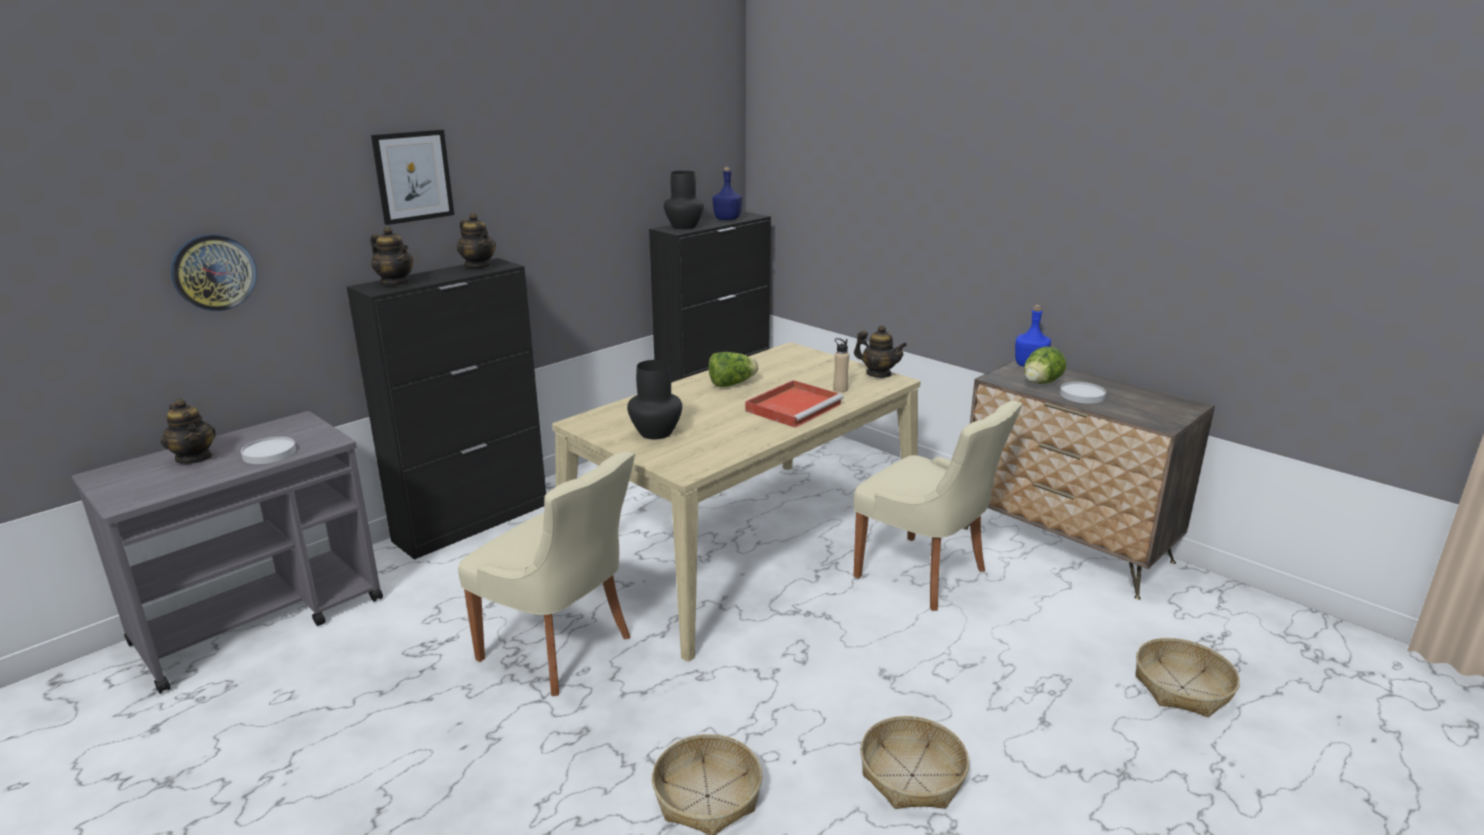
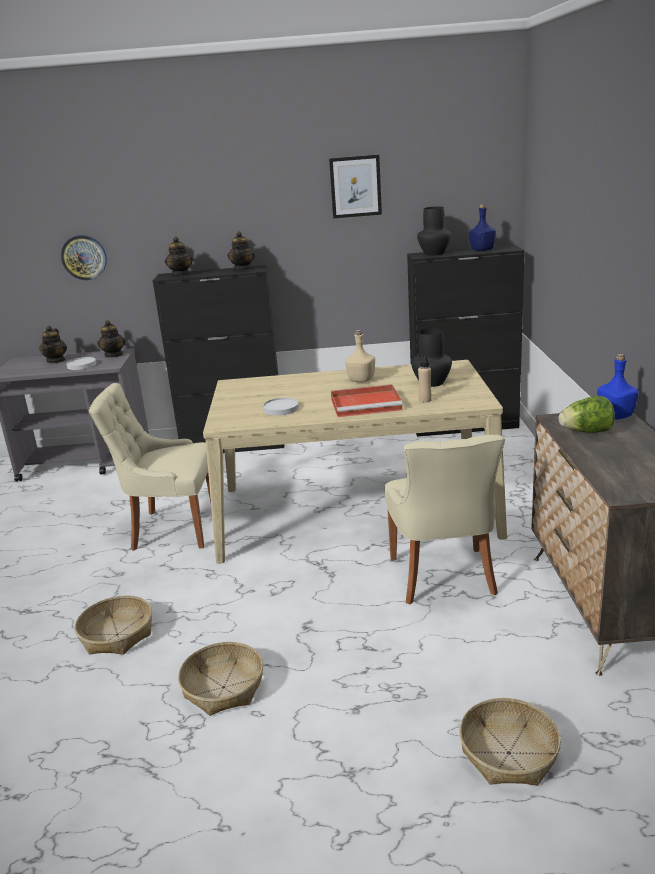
camera: 45 degrees right, 0 degrees up
picture [371,129,454,225] -> picture moved to [329,155,382,218]
beige chair [458,451,635,696] -> beige chair turned 105 degrees clockwise [89,383,211,551]
black vase [627,360,682,439] -> black vase moved to [411,328,452,387]
lettuce [709,352,758,387] -> beige bottle [345,330,375,382]
teapot [854,325,907,378] -> teapot moved to [97,320,125,357]
white plate [1060,382,1106,404] -> white plate moved to [263,398,299,416]

